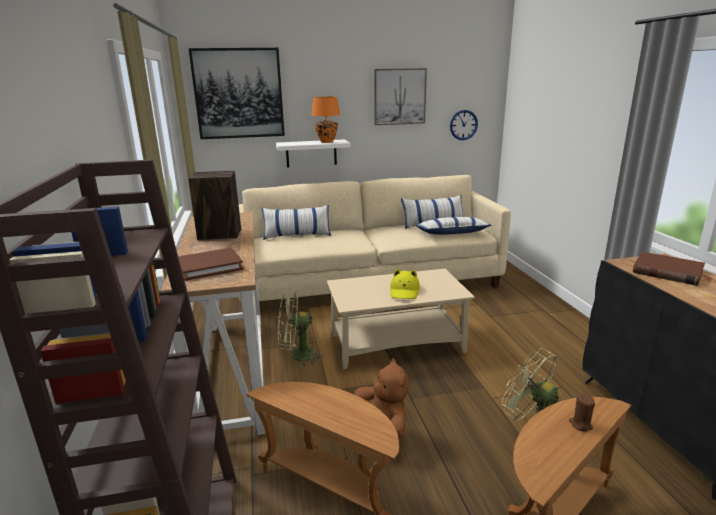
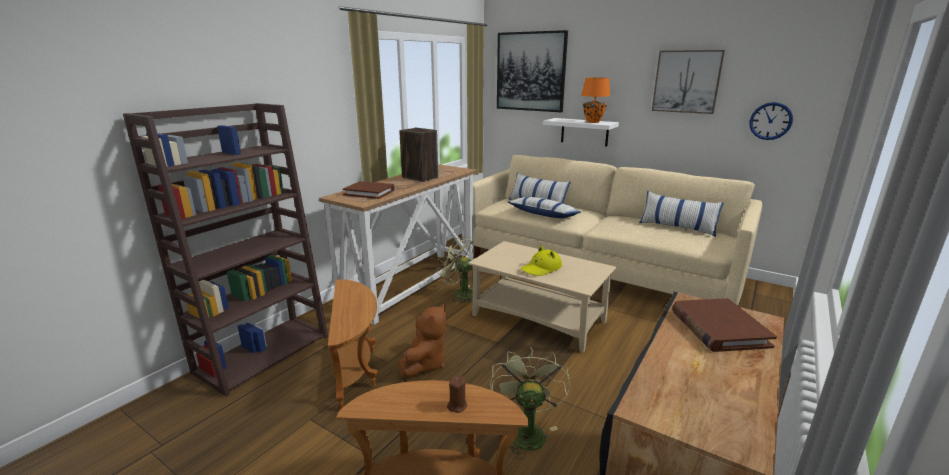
camera: 45 degrees right, 0 degrees up
pillow [416,217,491,235] -> pillow moved to [508,197,581,218]

